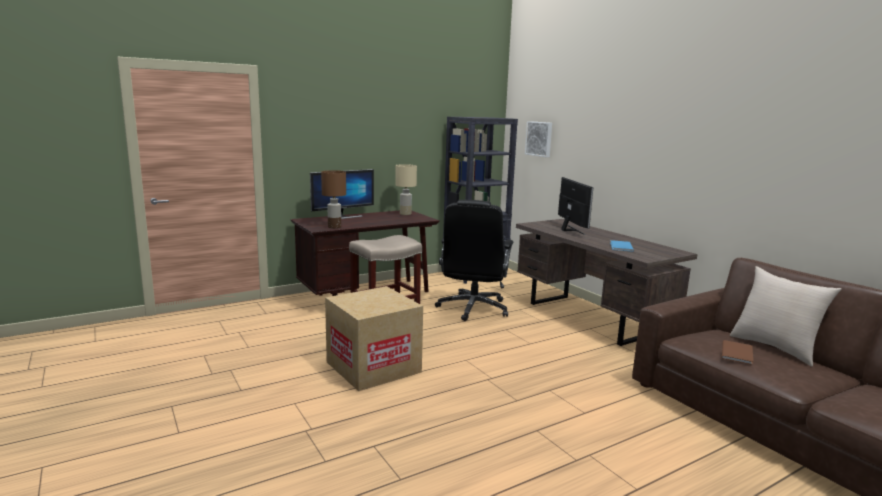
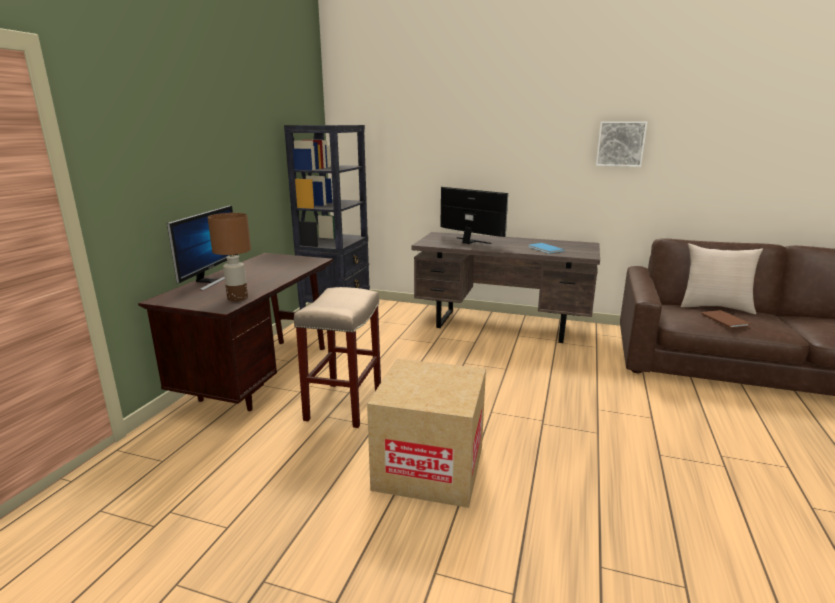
camera: 40 degrees left, 5 degrees up
beige table lamp [395,164,417,215] -> none
black office chair [435,200,513,321] -> none
picture [525,121,552,157] -> picture moved to [596,121,647,167]

